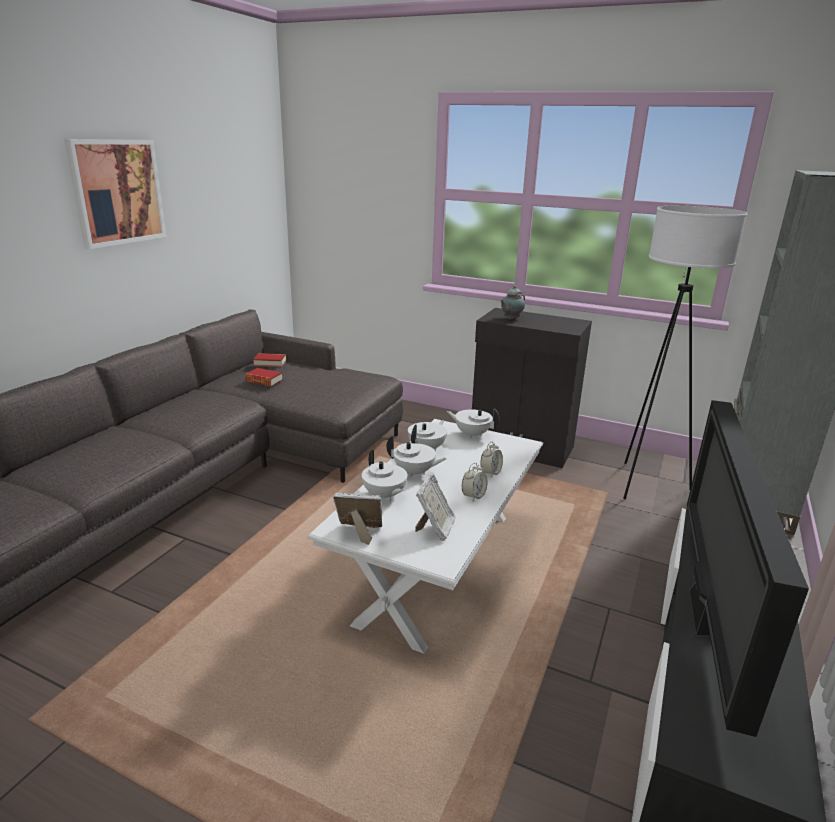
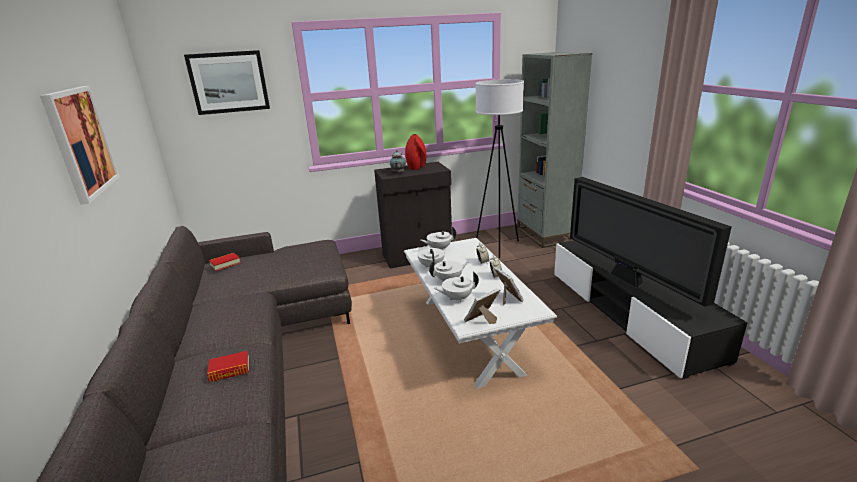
camera: 40 degrees left, 0 degrees up
book [245,368,283,386] -> book moved to [207,351,249,382]
white teapot [362,450,407,501] -> white teapot turned 150 degrees clockwise [434,272,479,302]
none -> picture [184,50,270,115]
none -> red vase [405,134,426,170]

